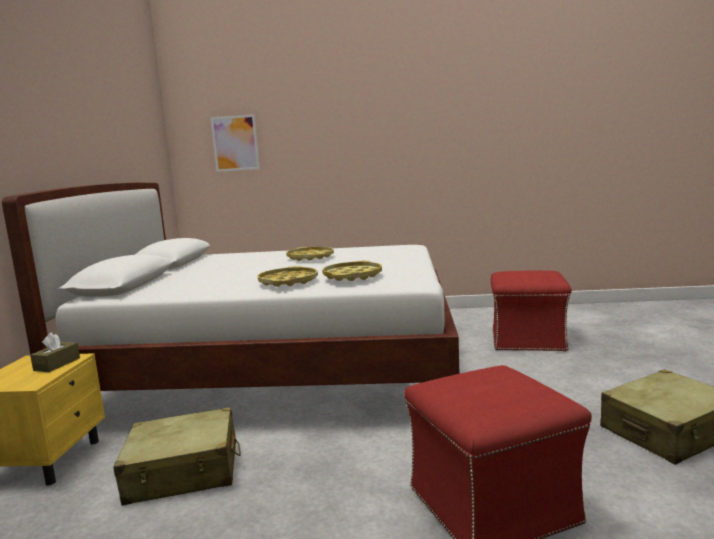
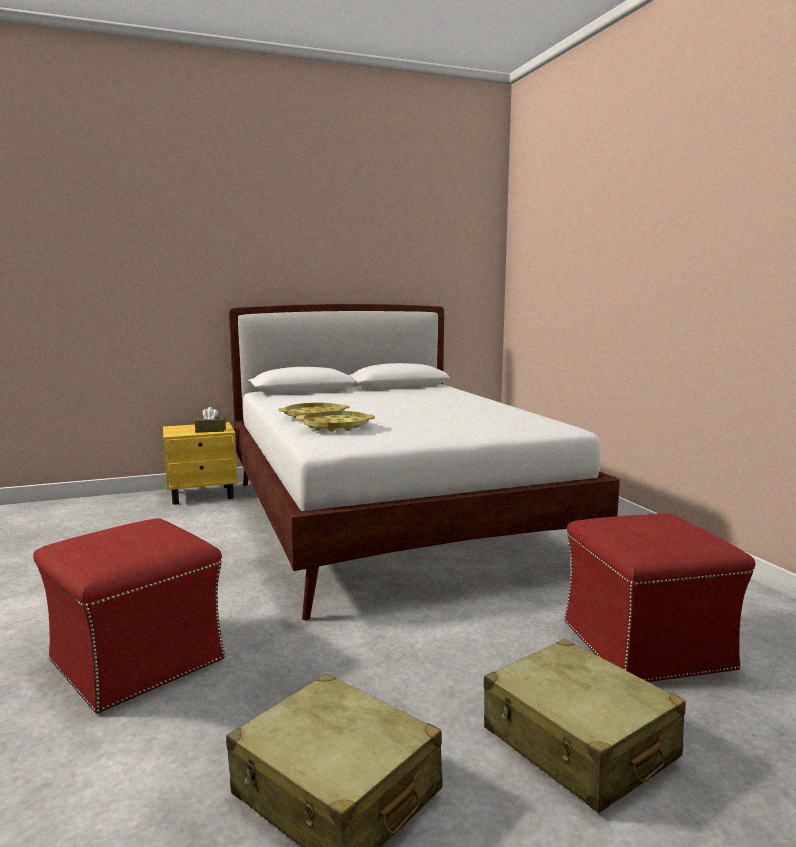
camera: 65 degrees right, 0 degrees up
beige suitcase [113,407,241,505] -> beige suitcase moved to [484,639,686,813]
picture [210,114,260,172] -> none
yellow tray [286,247,334,261] -> none

